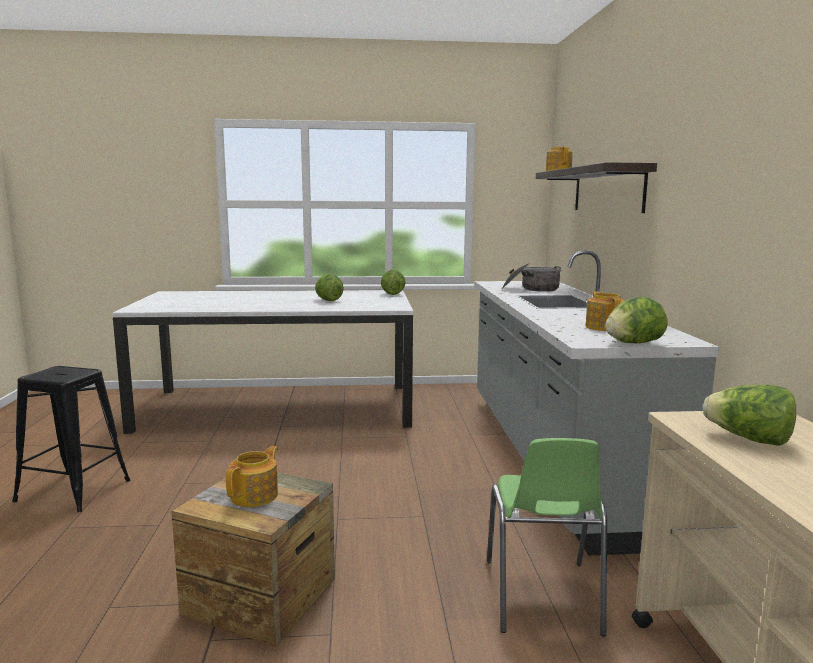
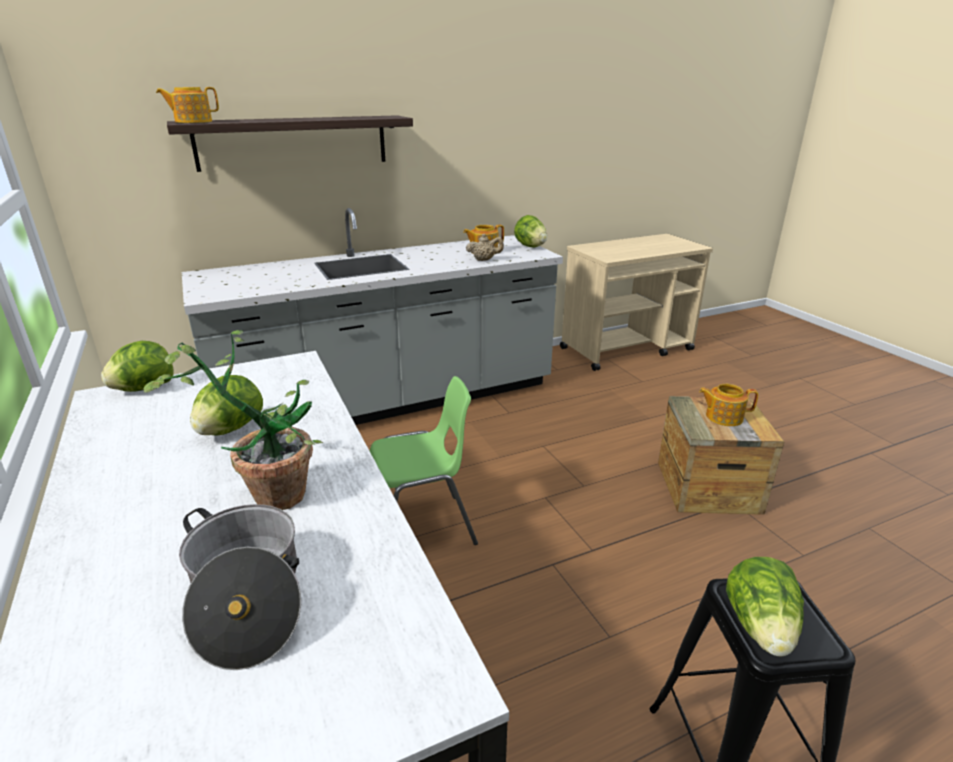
camera: 110 degrees left, 15 degrees up
green chair [487,438,607,637] -> green chair moved to [370,376,478,545]
cooking pot [502,263,561,292] -> cooking pot moved to [179,504,301,670]
lettuce [703,385,796,446] -> lettuce moved to [726,557,804,656]
none -> potted plant [143,330,323,510]
none -> beige teapot [466,234,504,261]

